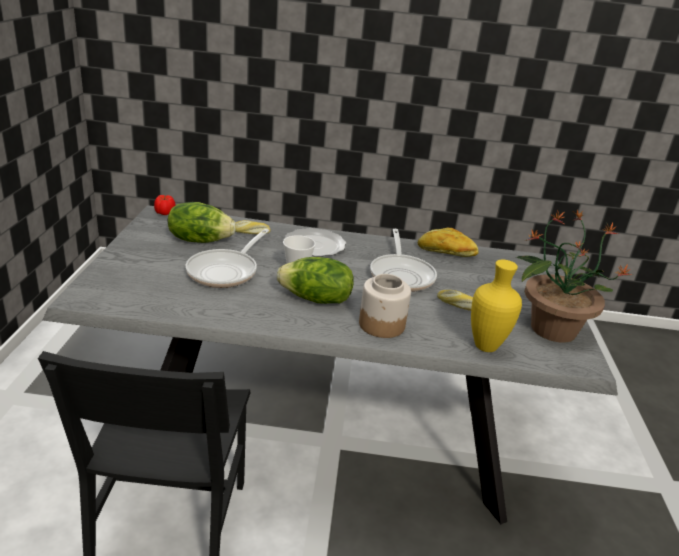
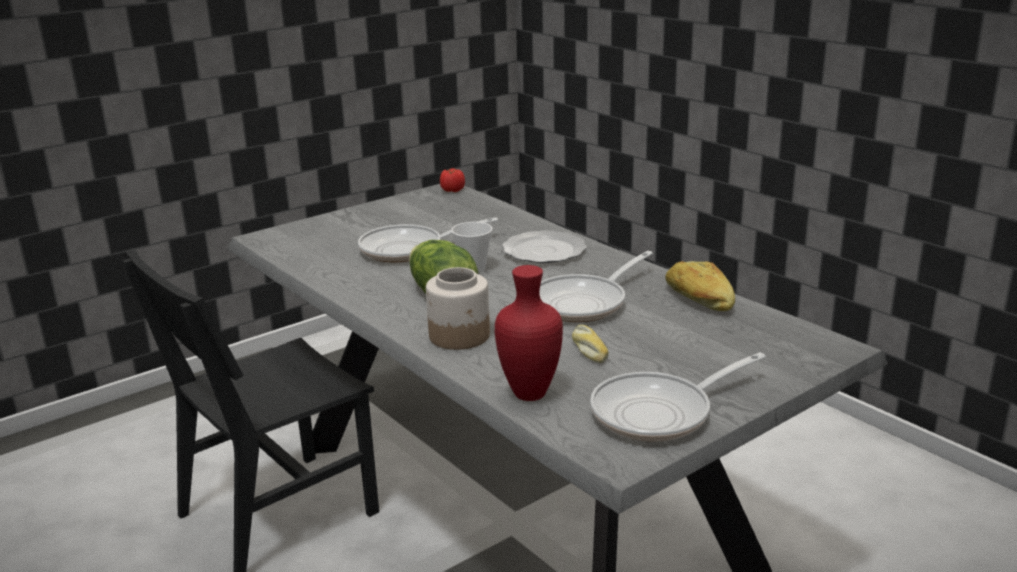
camera: 50 degrees right, 5 degrees down
lettuce [168,202,236,243] -> none
bread [235,220,270,234] -> none
yellow vase [471,260,522,352] -> red vase [495,265,563,401]
potted plant [515,210,633,343] -> frying pan [590,352,766,442]

